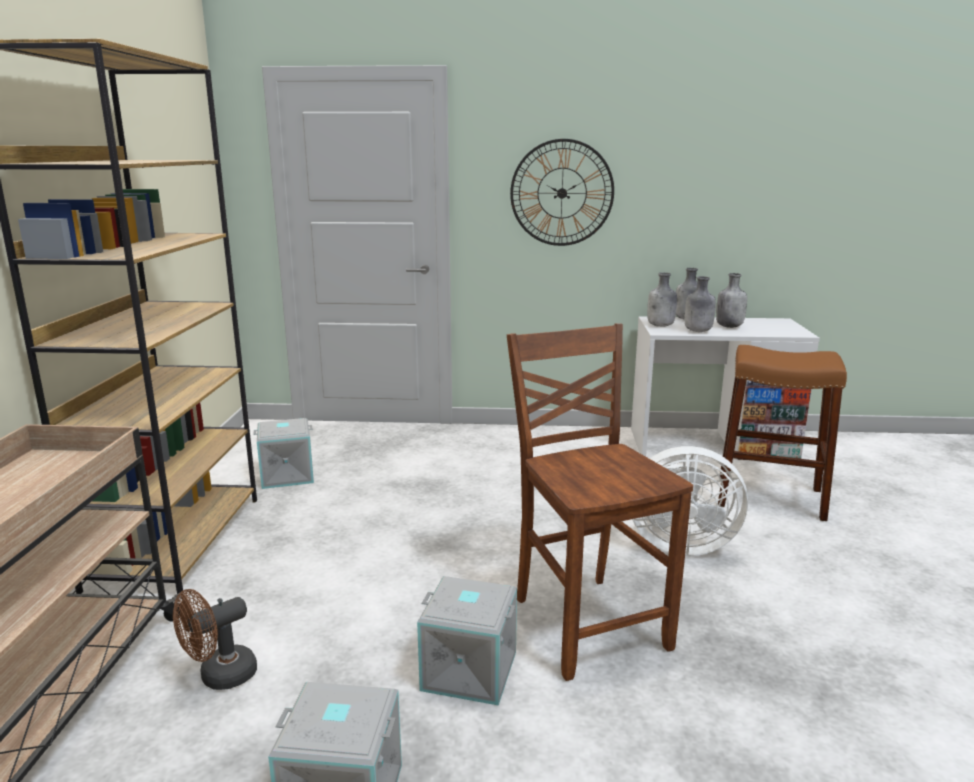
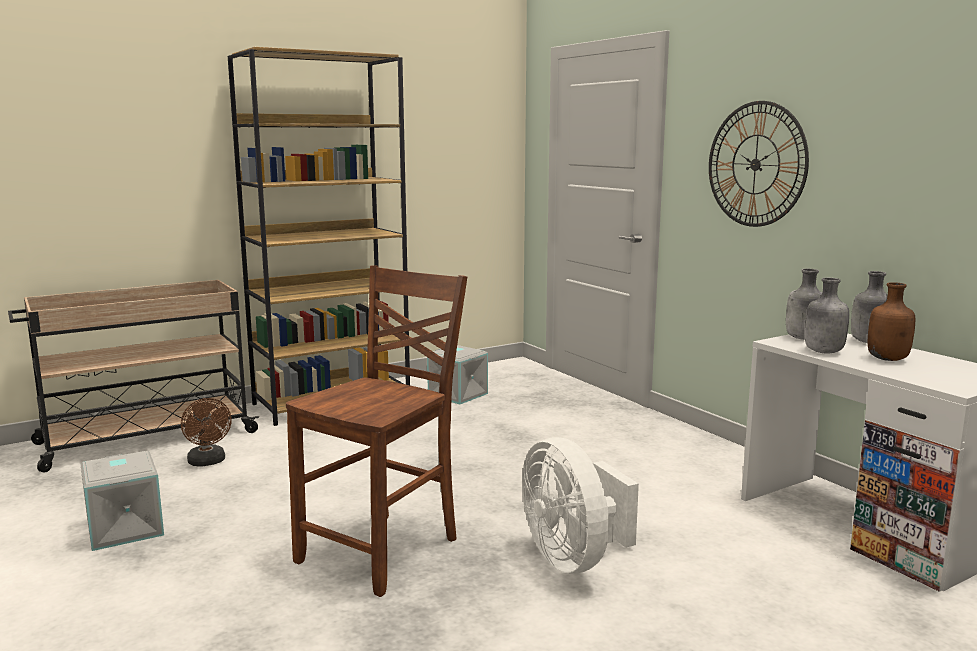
camera: 55 degrees right, 5 degrees down
brown fan [173,589,257,690] -> brown fan turned 135 degrees counterclockwise [181,398,232,467]
grey storage box [417,576,517,706] -> none
grey bottle [716,273,747,328] -> brown bottle [868,282,915,361]
brown stool [718,345,847,521] -> none

